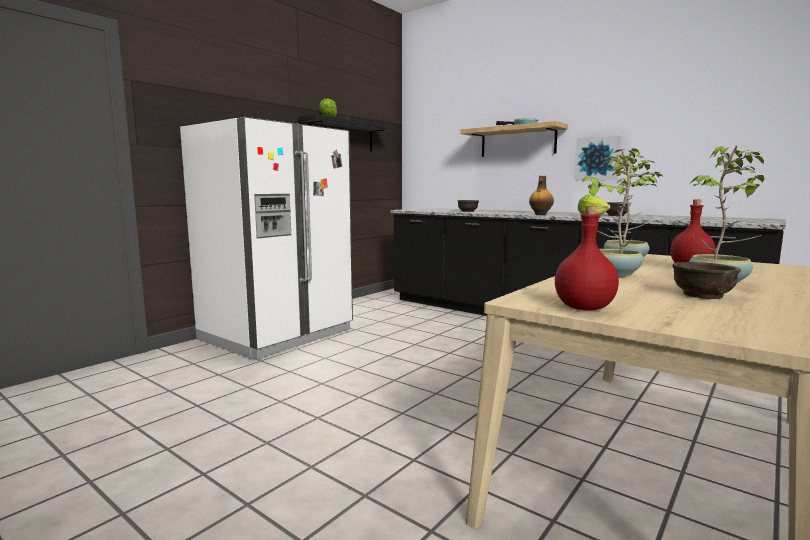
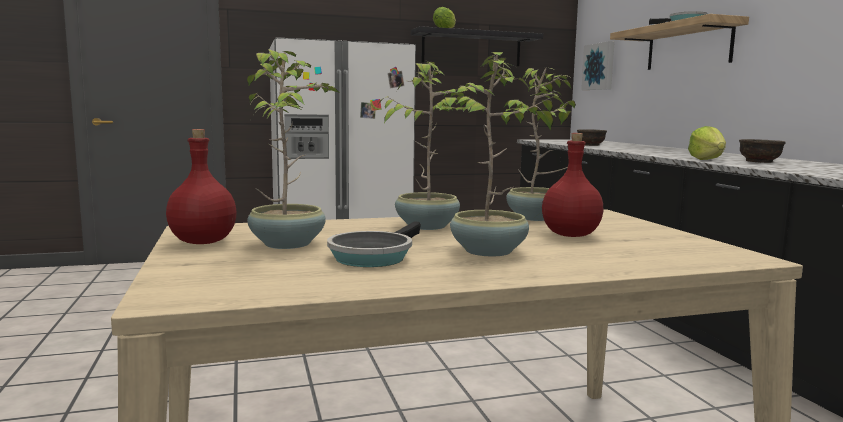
camera: 35 degrees right, 0 degrees up
bottle [529,176,554,215] -> none
picture [574,136,622,181] -> picture moved to [581,41,615,90]
brown bowl [672,262,741,299] -> frying pan [327,221,421,267]
none -> potted plant [247,49,338,249]

